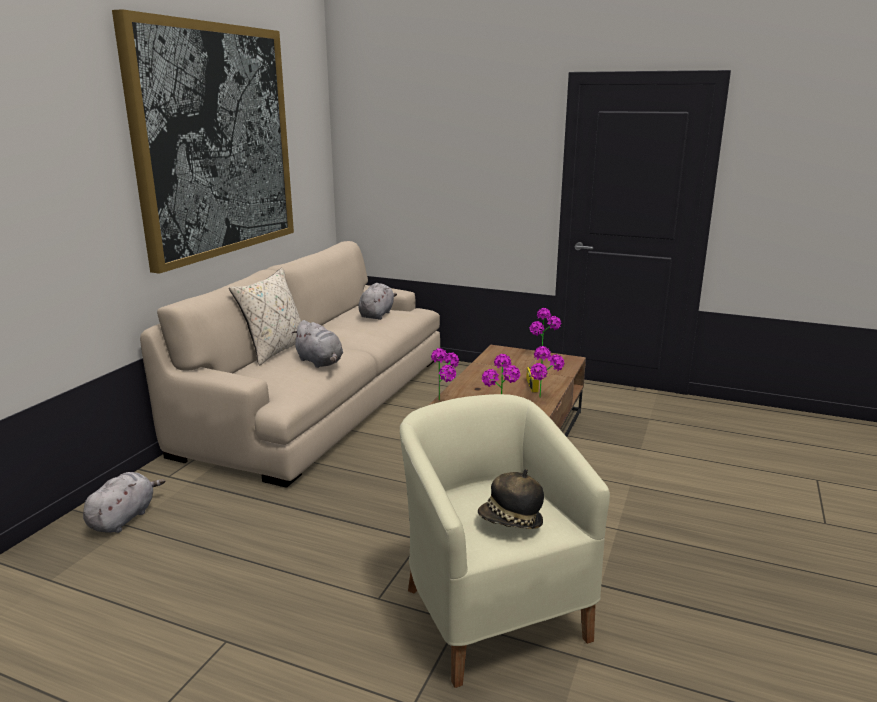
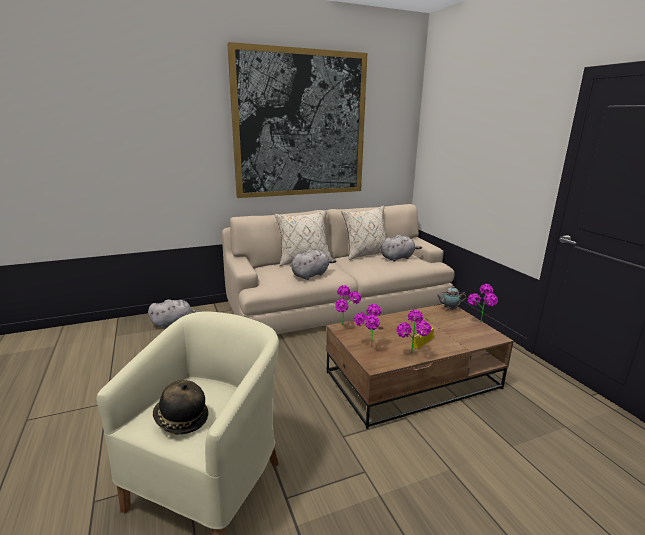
camera: 45 degrees right, 0 degrees up
grey plush toy [292,320,343,368] -> grey plush toy turned 135 degrees counterclockwise [291,249,336,280]
none -> beige pillow [341,206,387,260]
none -> teapot [436,286,466,310]

